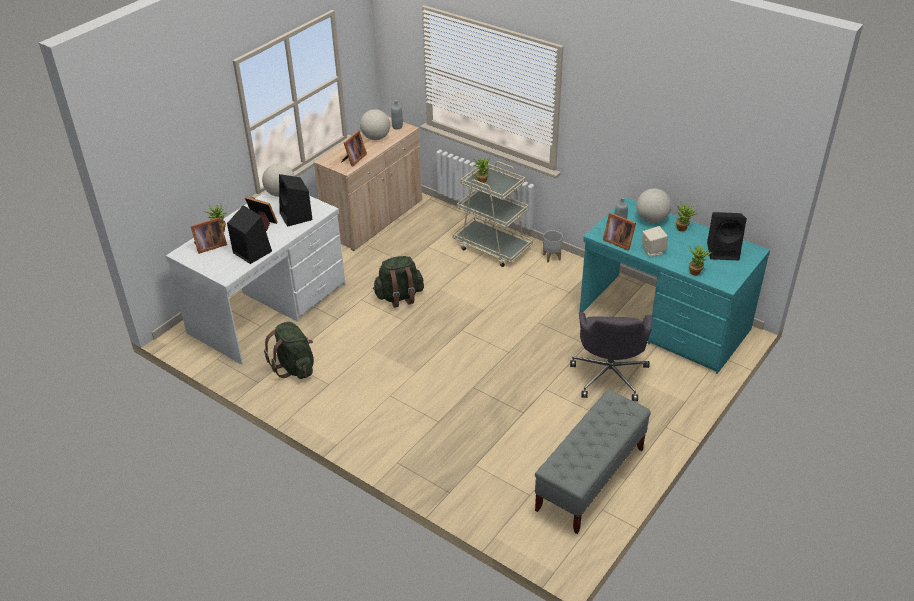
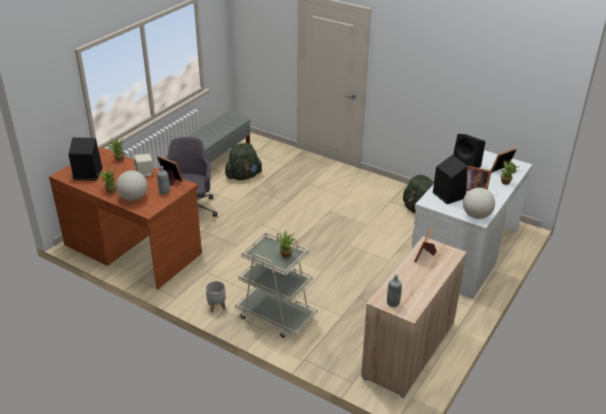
camera: 175 degrees right, 5 degrees down
globe [360,109,390,140] -> none
green backpack [373,256,424,308] -> green backpack moved to [225,143,262,180]
turquoise desk [580,197,770,374] -> brown desk [49,147,202,290]

